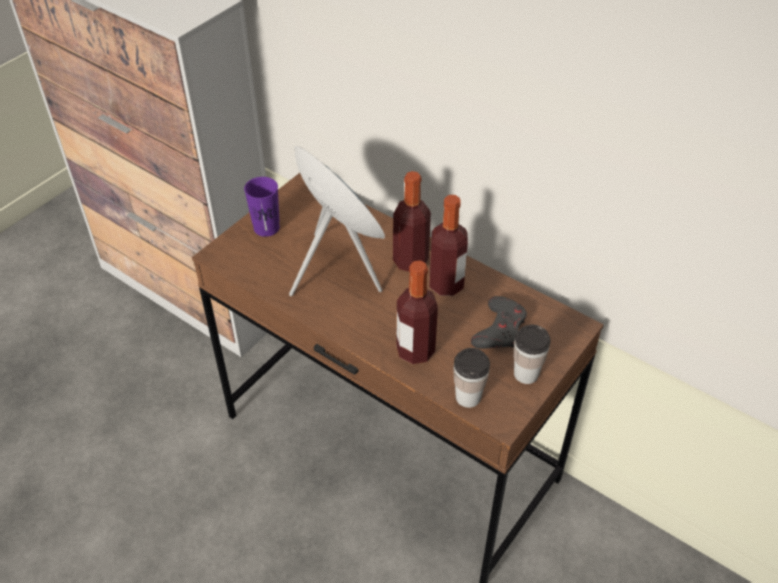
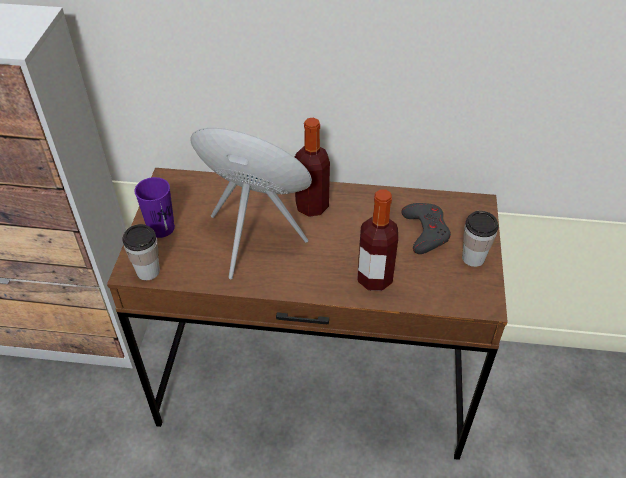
camera: 30 degrees left, 0 degrees up
bottle [430,195,468,296] -> none
cup [453,348,490,408] -> cup moved to [122,224,160,280]

